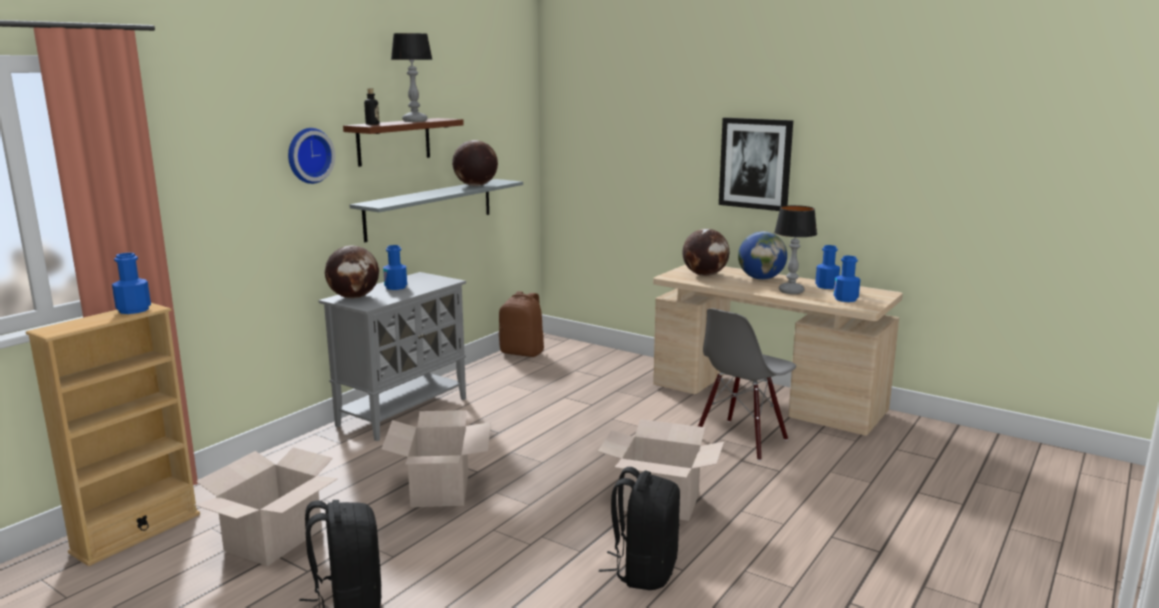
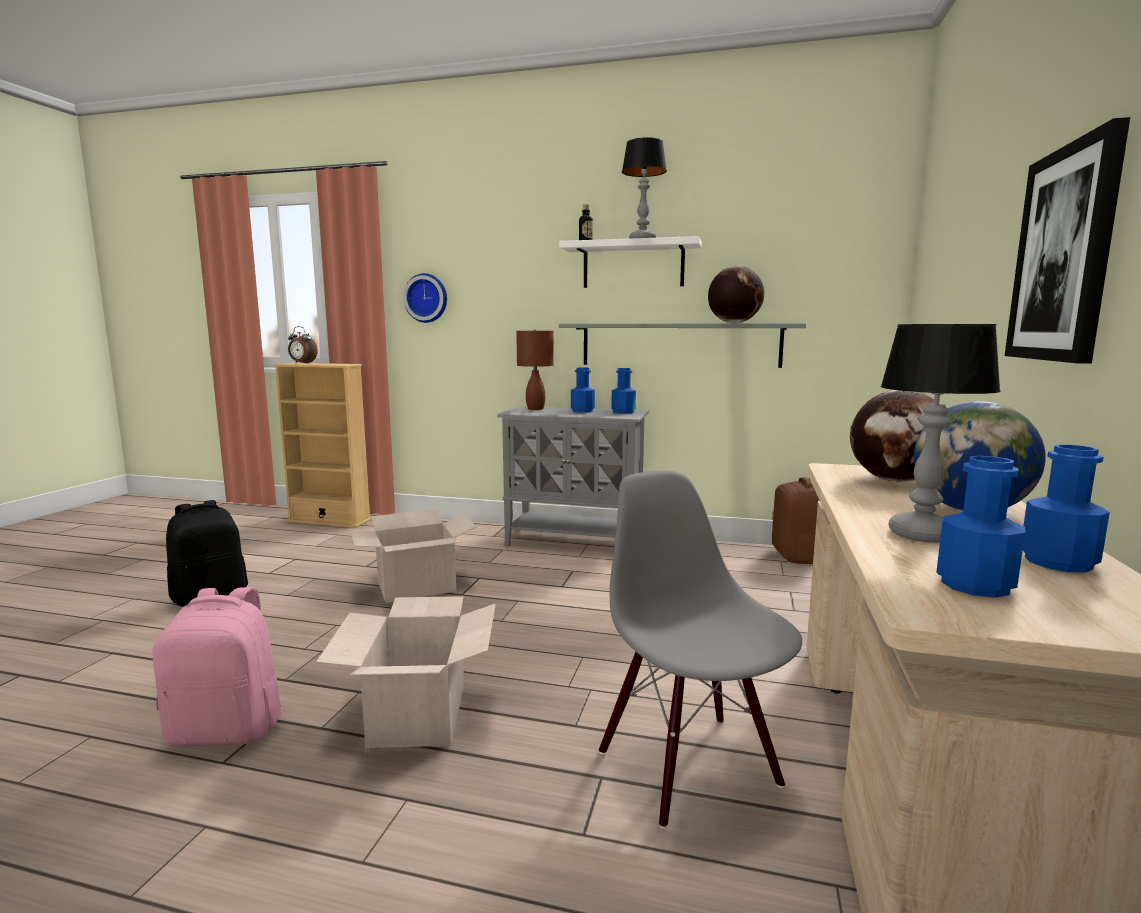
camera: 70 degrees right, 5 degrees down
blue bottle [112,253,151,314] -> blue bottle moved to [611,368,636,414]
cardboard box [195,447,338,566] -> none
wall clock [288,128,335,184] -> wall clock moved to [403,273,447,323]
globe [325,245,379,298] -> brown table lamp [516,329,554,410]
brown shelf [343,118,464,167] -> white shelf [559,236,702,288]
black backpack [599,467,680,590] -> pink backpack [152,587,281,747]
grey chair [698,308,796,461] -> grey chair turned 45 degrees clockwise [599,470,802,829]
none -> alarm clock [288,326,318,363]

